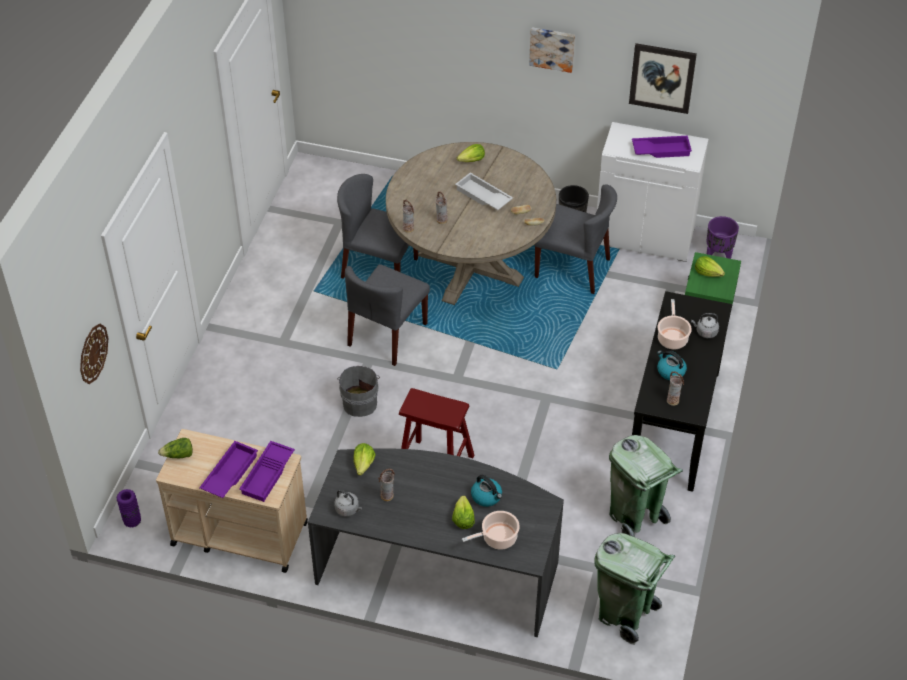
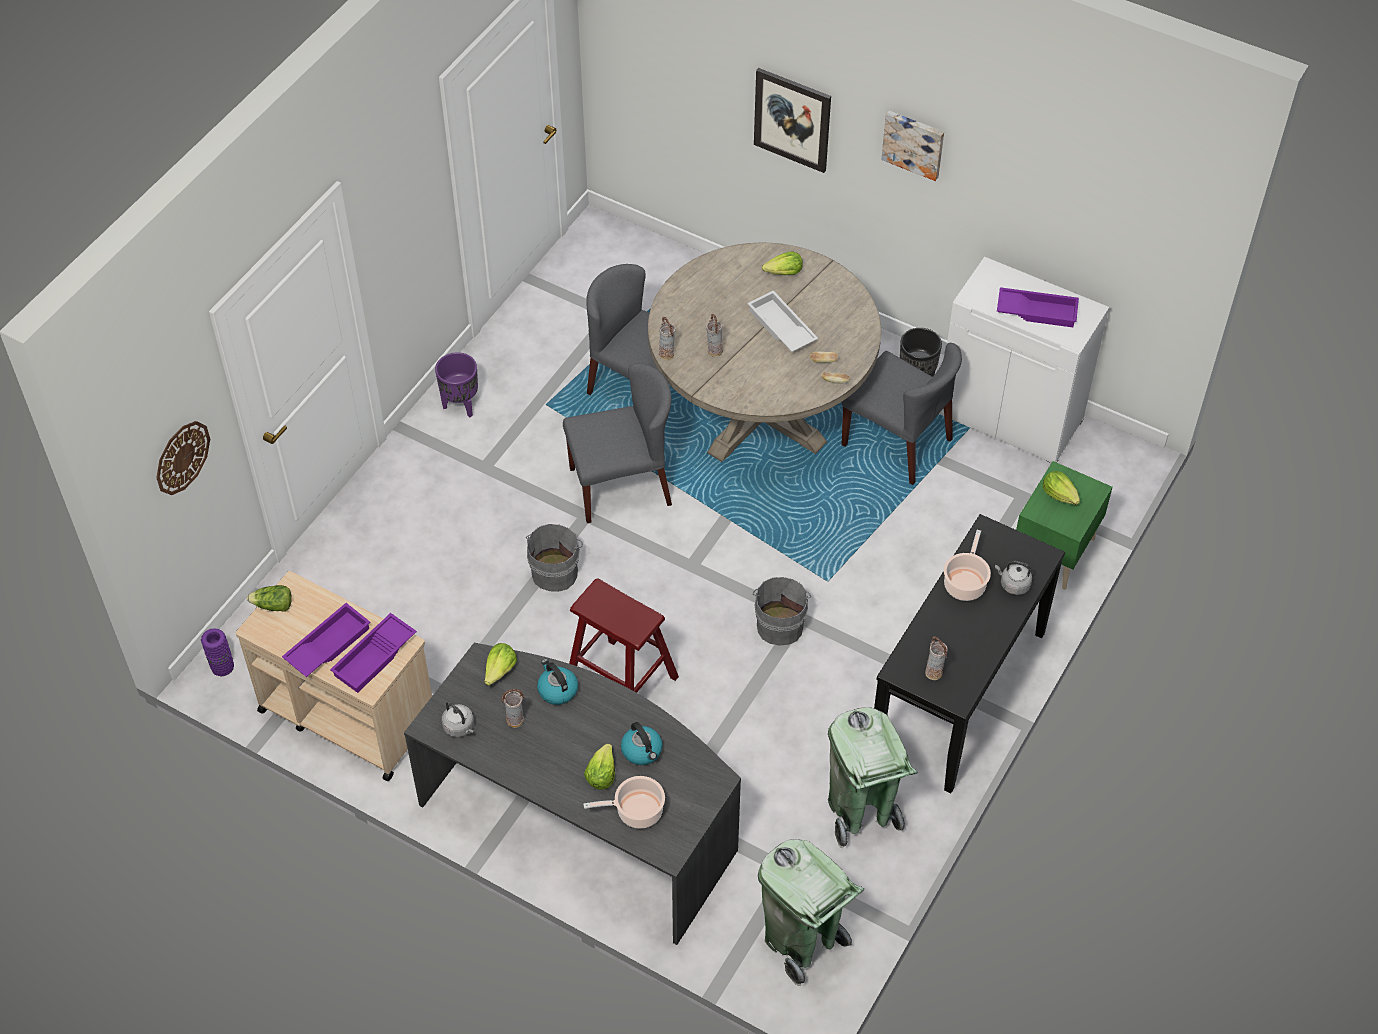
camera: 15 degrees right, 5 degrees up
grey chair [345,264,430,366] -> grey chair turned 150 degrees counterclockwise [563,363,672,523]
picture [629,43,697,114] -> picture moved to [754,68,831,173]
kettle [657,350,687,380] -> kettle moved to [537,659,578,705]
purple planter [707,216,739,259] -> purple planter moved to [435,352,478,418]
none -> grey bucket [753,577,811,646]

